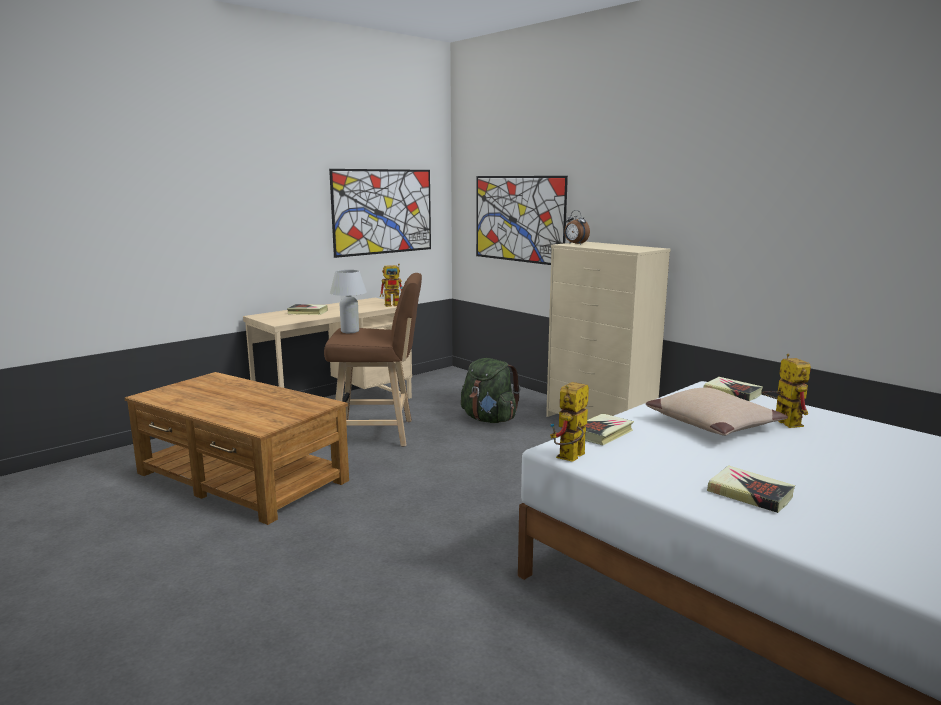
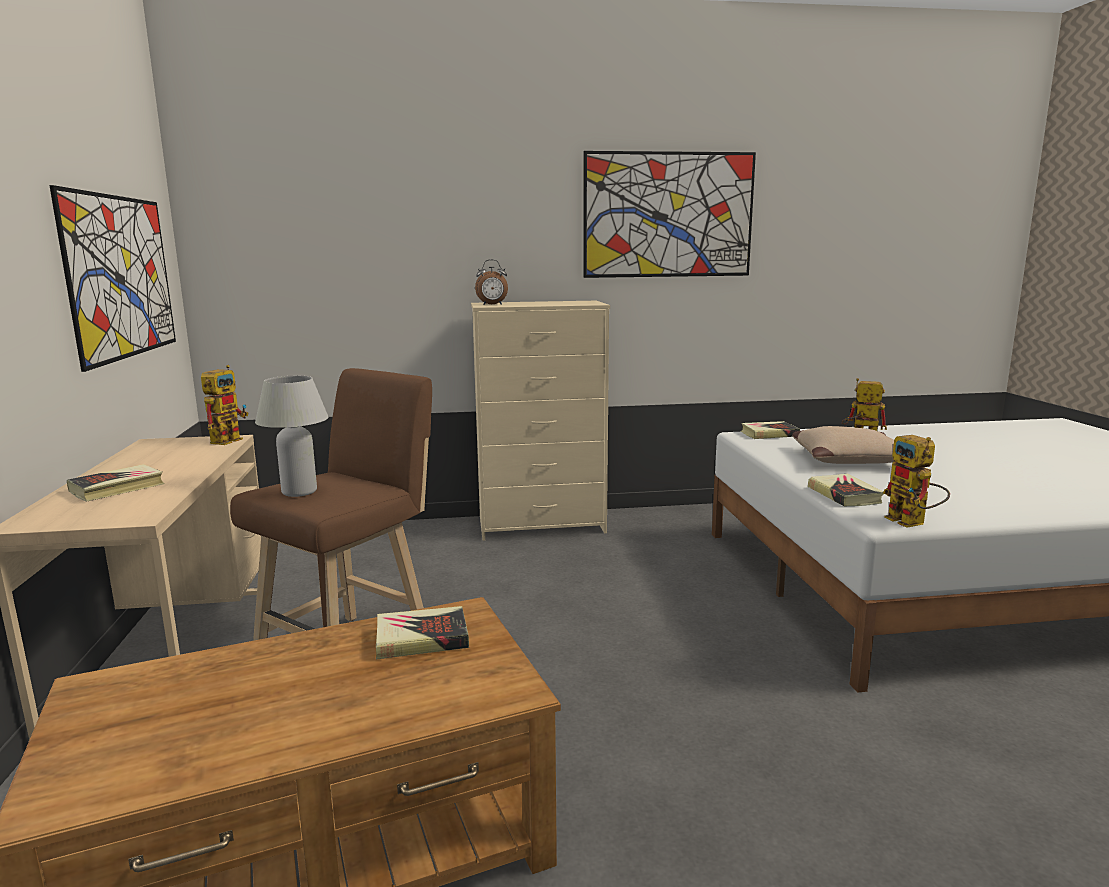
camera: 55 degrees left, 0 degrees up
green backpack [461,358,521,423] -> none
picture [476,176,568,265] -> picture moved to [583,151,756,278]
book [707,465,795,513] -> book moved to [376,606,469,659]

